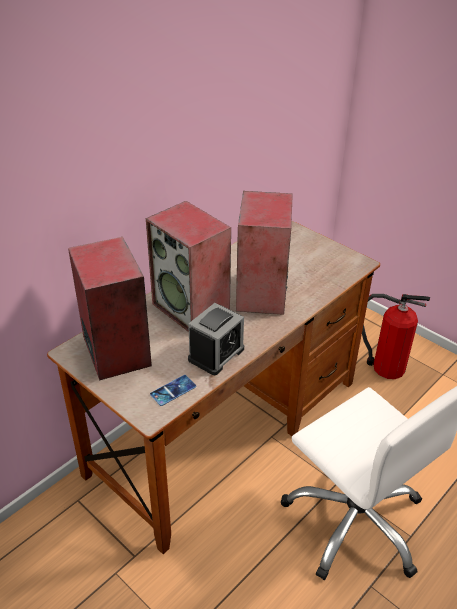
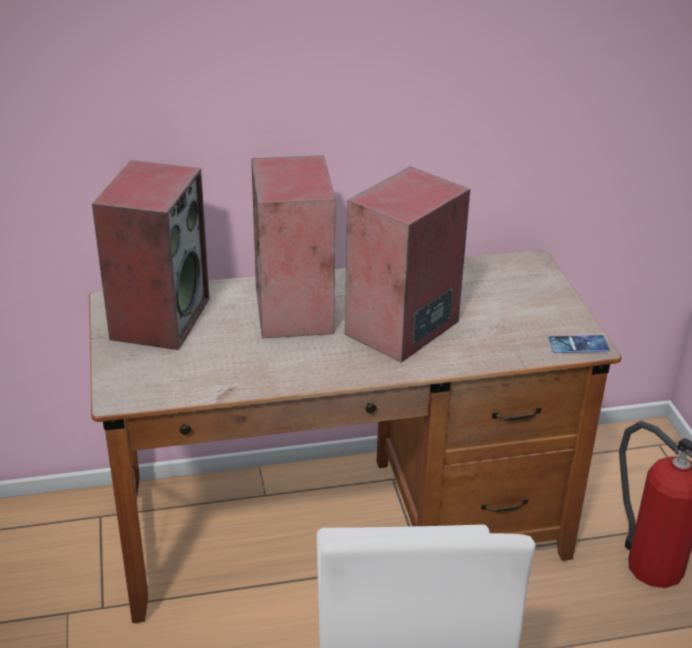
camera: 35 degrees right, 5 degrees down
phone [150,375,196,406] -> phone moved to [548,335,610,353]
alarm clock [188,303,244,375] -> none

